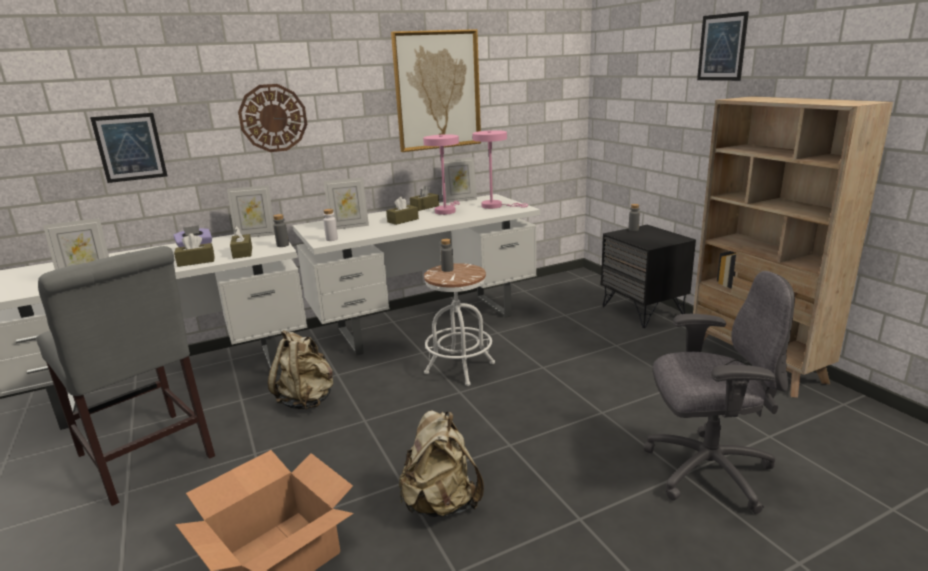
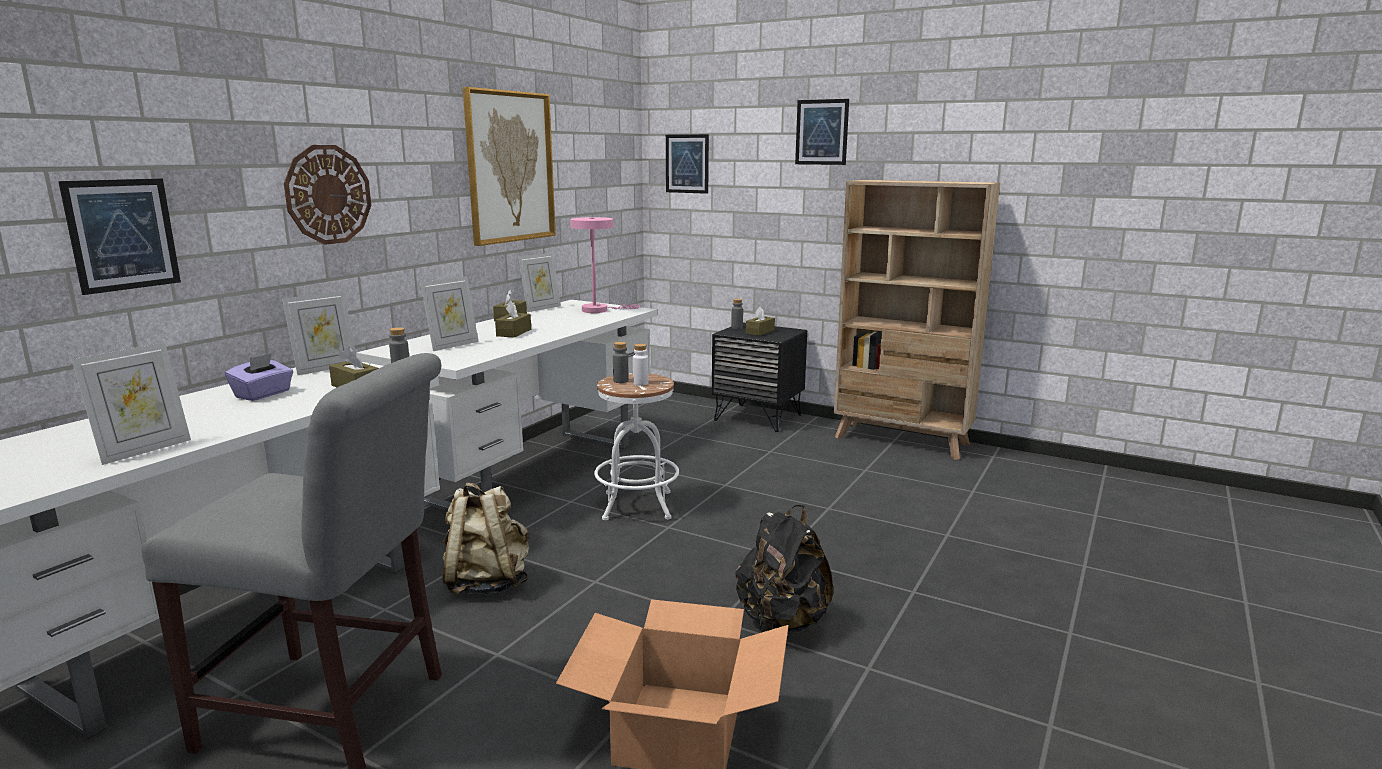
camera: 35 degrees left, 5 degrees down
brown tissue box [174,233,215,267] -> brown tissue box moved to [746,307,775,336]
white bottle [323,209,338,241] -> white bottle moved to [633,344,648,386]
beige backpack [399,410,484,517] -> black backpack [736,505,833,633]
pink table lamp [423,134,460,215] -> none
grey office chair [643,271,795,514] -> none
none -> picture [666,134,709,194]

